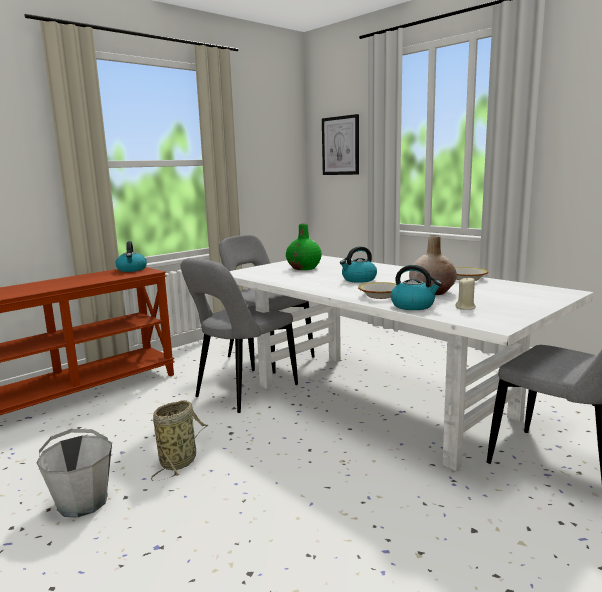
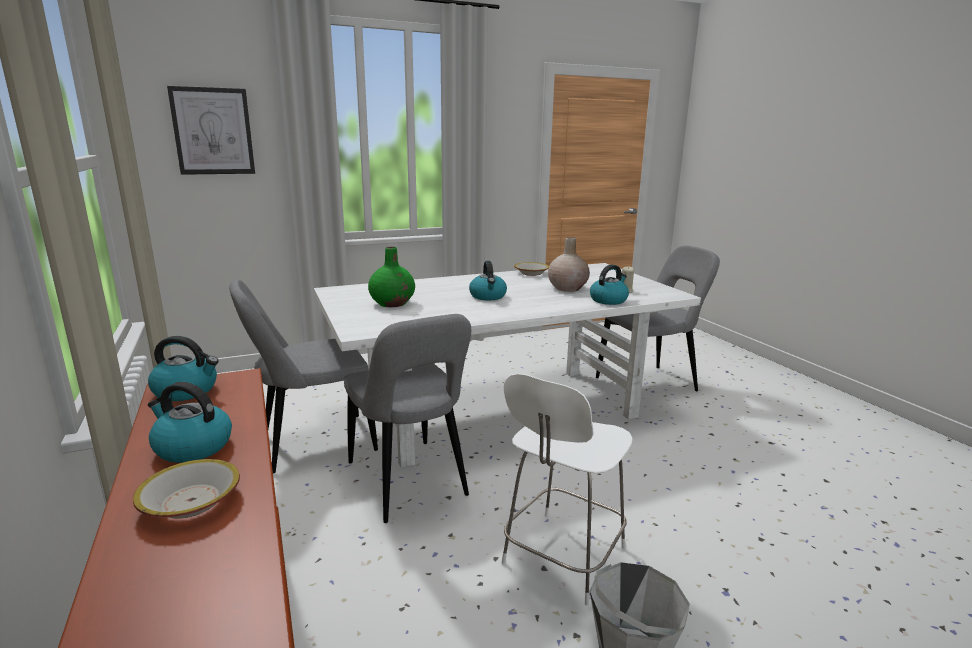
camera: 70 degrees left, 5 degrees up
basket [151,400,208,481] -> white chair [501,374,633,606]
bowl [358,282,396,299] -> bowl moved to [133,459,240,519]
none -> kettle [148,382,232,463]

